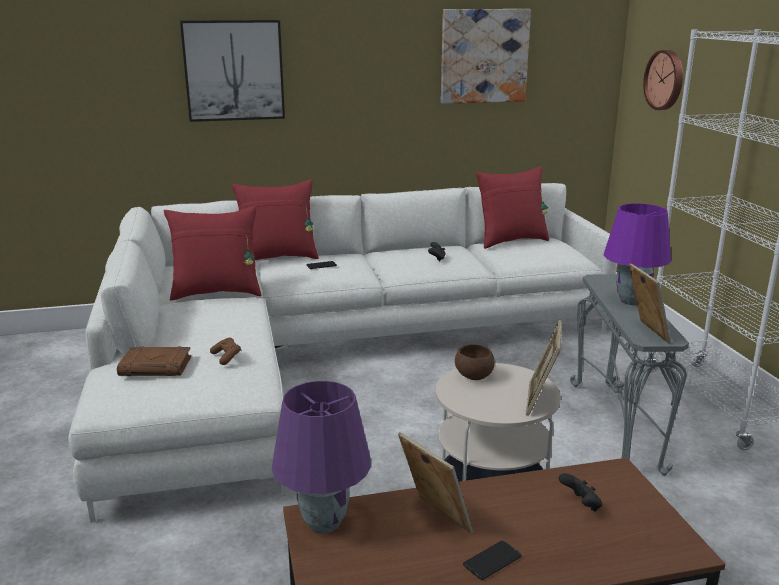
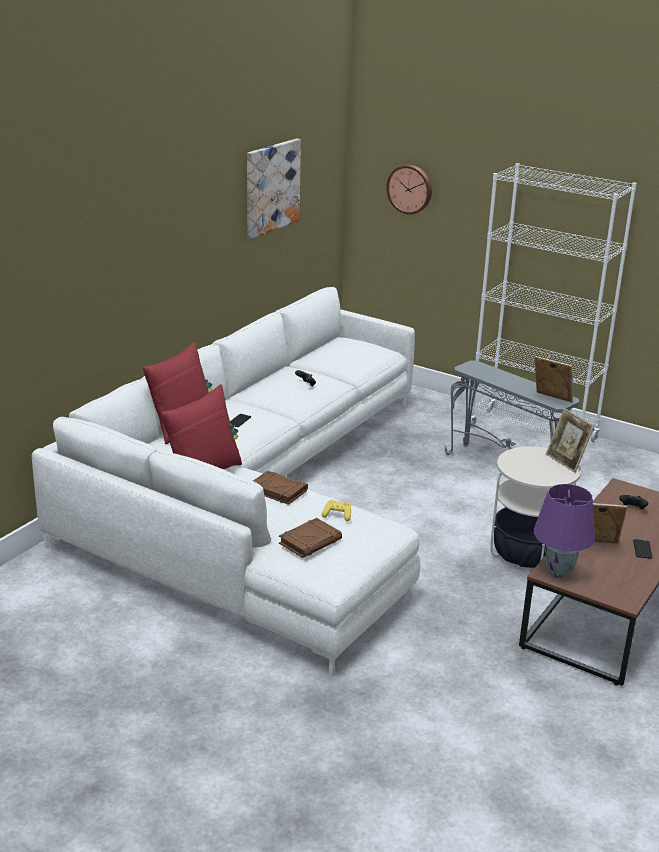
camera: 45 degrees left, 5 degrees up
picture [180,20,285,122] -> none
brown game controller [210,338,242,365] -> yellow game controller [322,500,351,521]
brown bowl [455,344,495,380] -> none
red pillow [476,166,549,249] -> none
purple table lamp [604,204,671,305] -> none
none -> brown book [253,471,308,505]

